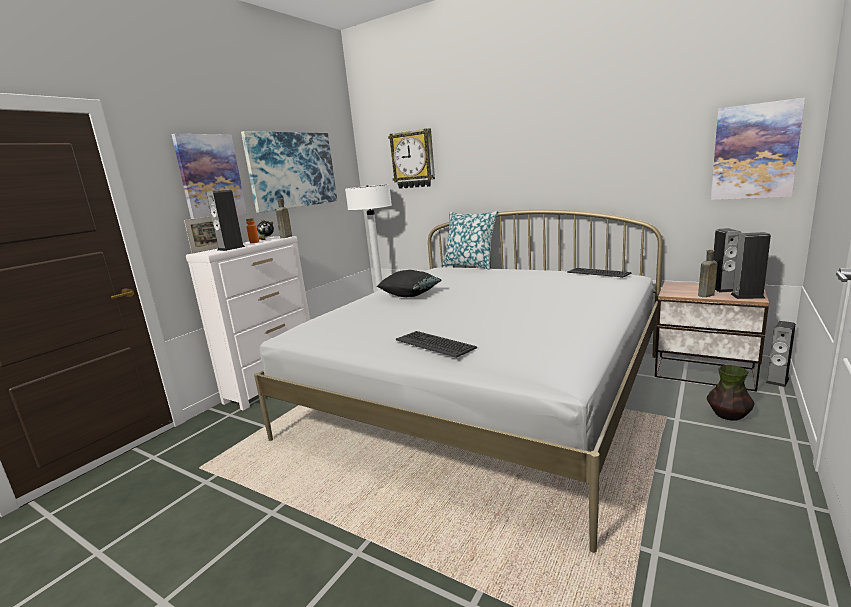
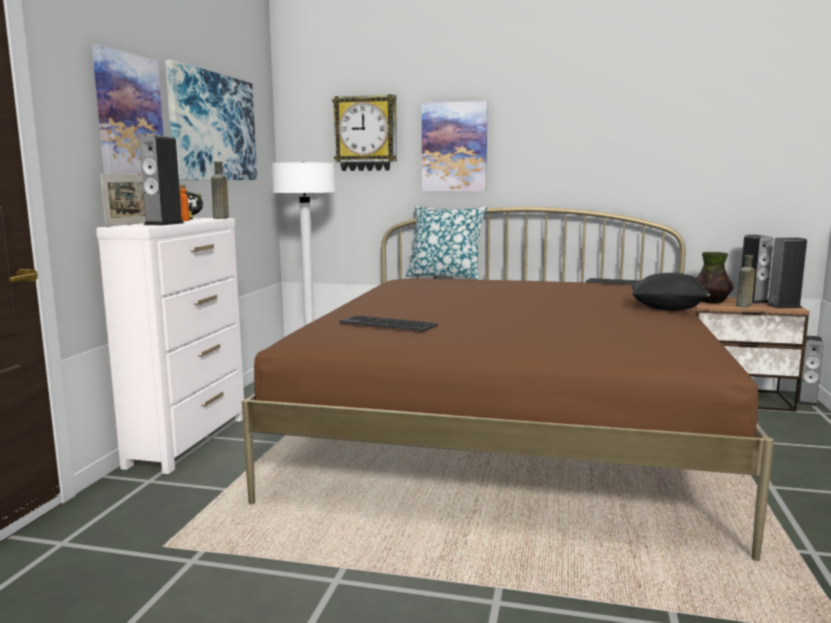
camera: 20 degrees left, 5 degrees down
white bed [254,210,663,553] -> brown bed [242,207,774,561]
black pillow [377,270,442,297] -> black pillow moved to [631,273,710,311]
keyboard [396,331,477,358] -> keyboard moved to [339,315,438,332]
vase [707,365,754,421] -> vase moved to [696,252,733,304]
picture [711,97,805,200] -> picture moved to [422,101,488,191]

